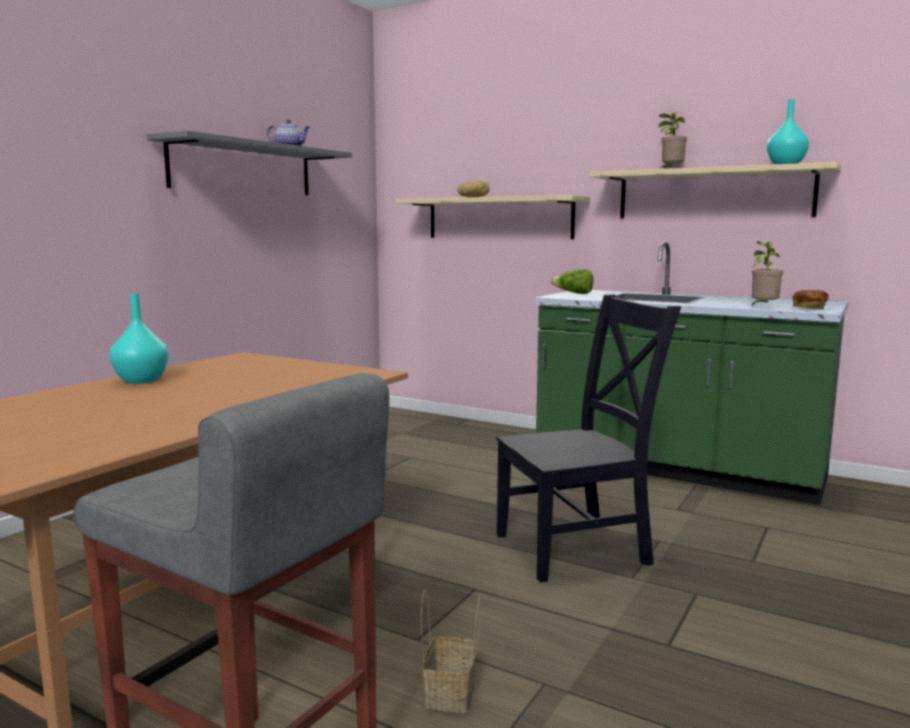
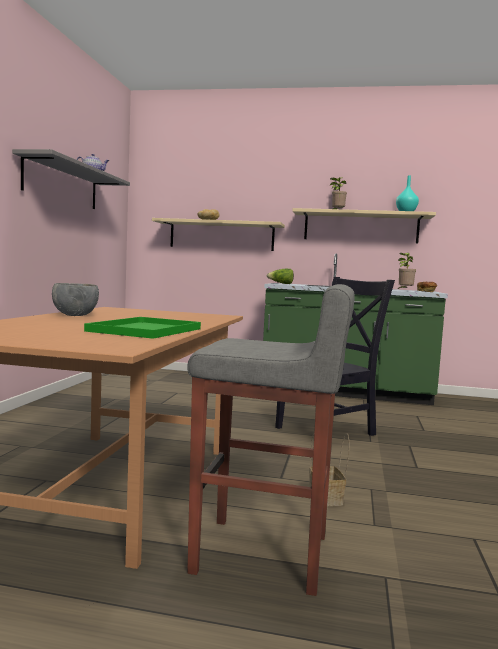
camera: 20 degrees left, 5 degrees down
turquoise vase [110,293,168,384] -> grey bowl [52,283,99,316]
none -> green tray [84,317,201,339]

